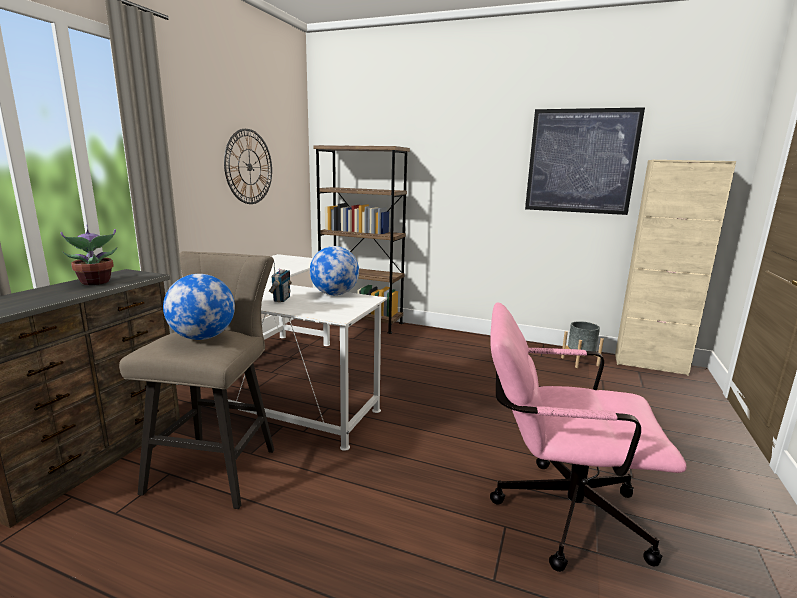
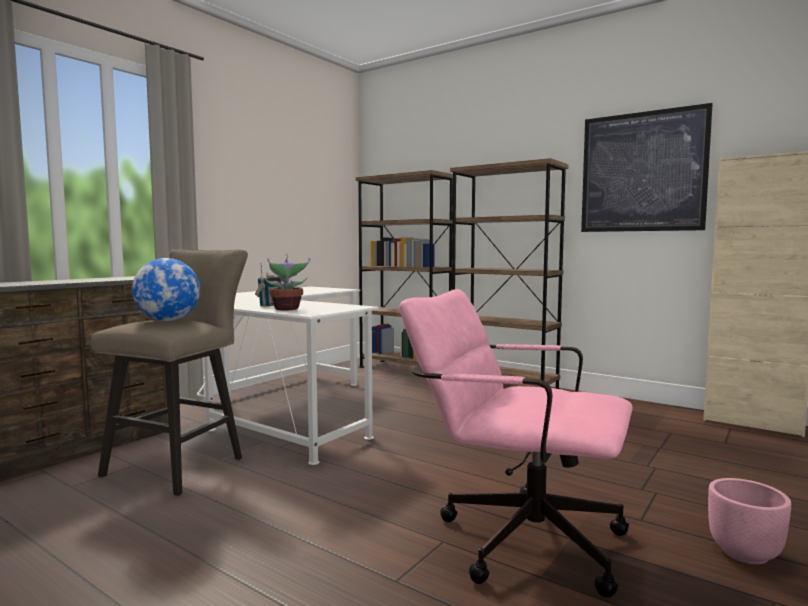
camera: 15 degrees right, 10 degrees down
potted plant [60,224,117,285] -> potted plant moved to [264,254,310,310]
wall clock [224,129,272,204] -> none
globe [310,246,359,295] -> none
grey planter [561,321,604,368] -> none
none -> brown bookcase [450,158,568,389]
none -> pink planter [708,478,791,565]

